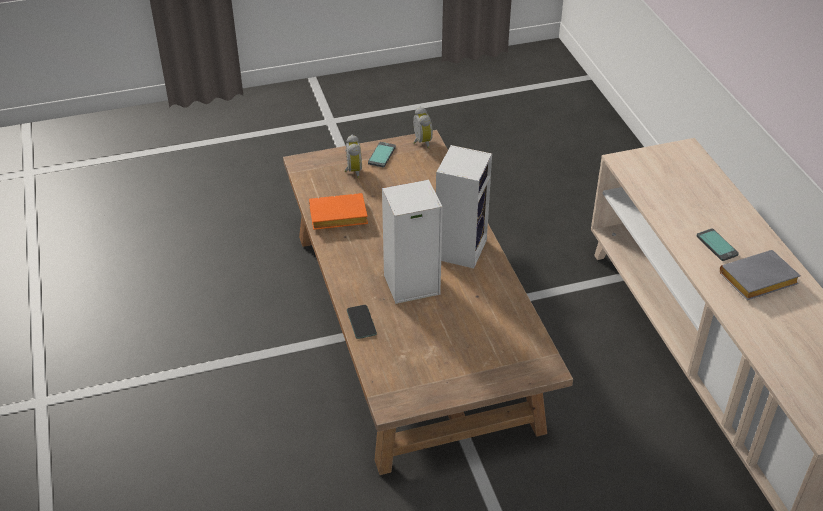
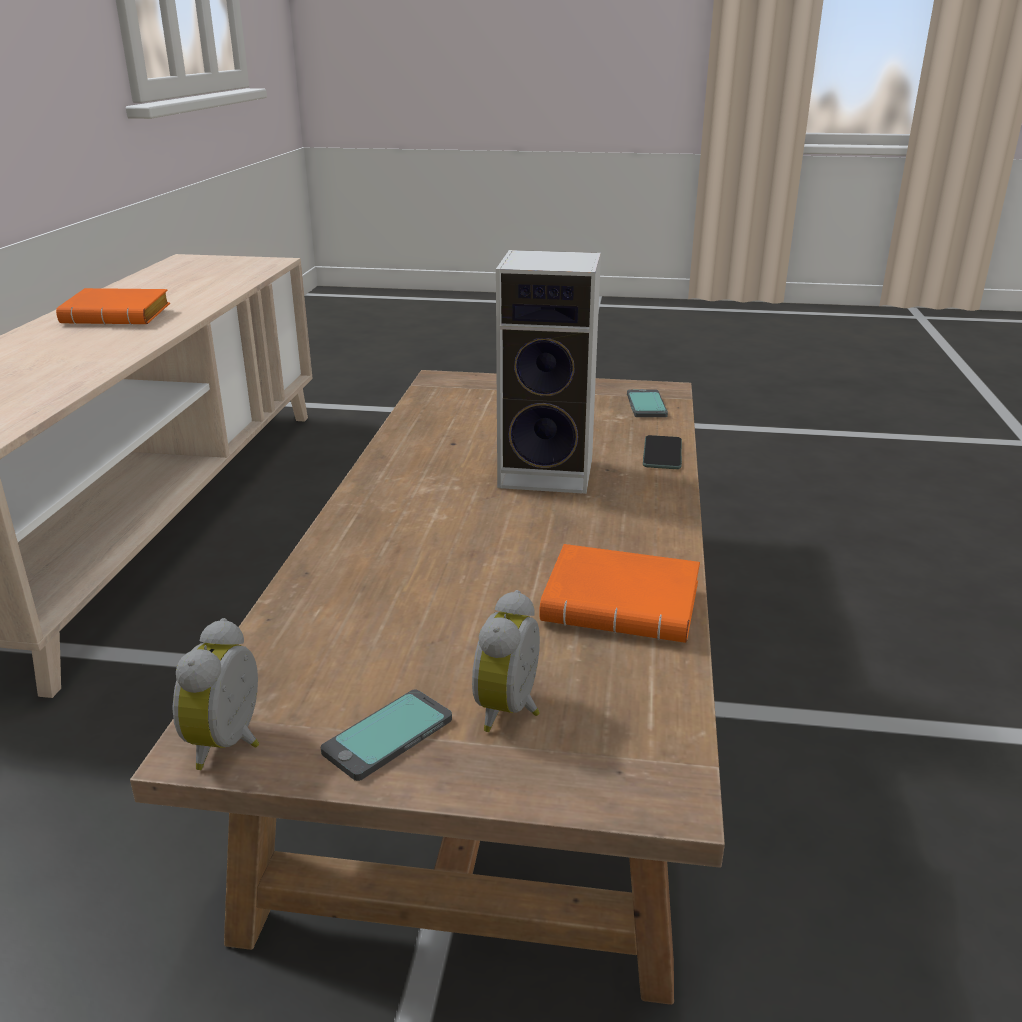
camera: 155 degrees left, 15 degrees down
speaker [436,145,492,268] -> none
phone [696,229,739,261] -> phone moved to [627,389,668,417]
grey book [720,250,801,300] -> orange book [56,288,170,325]

